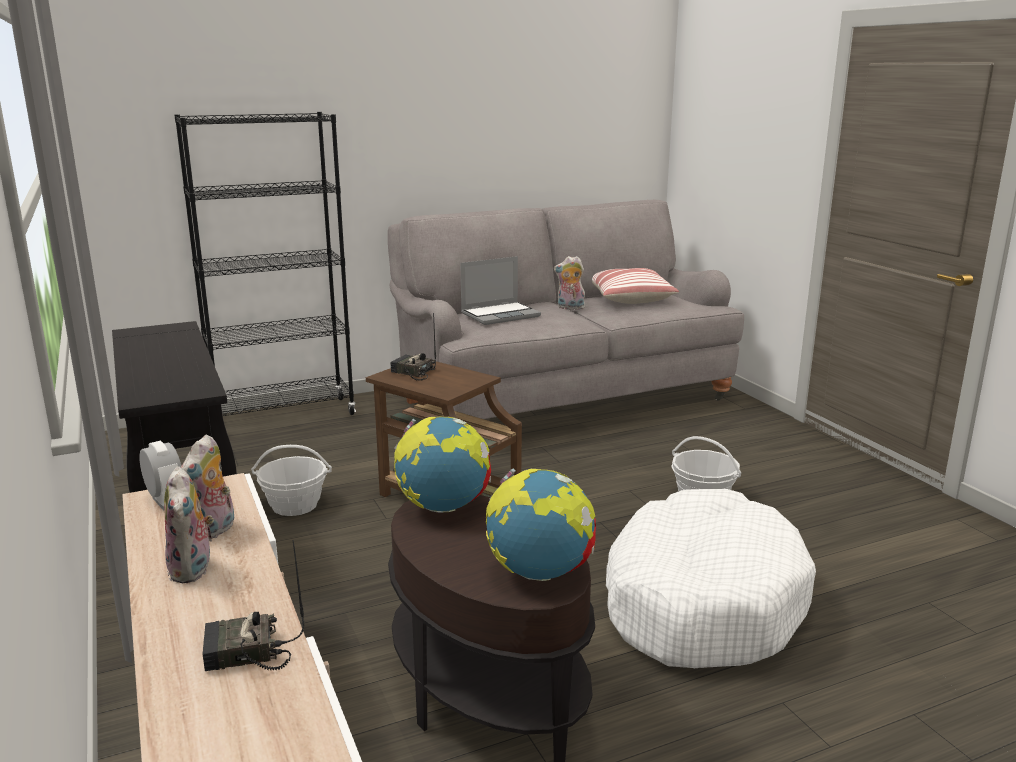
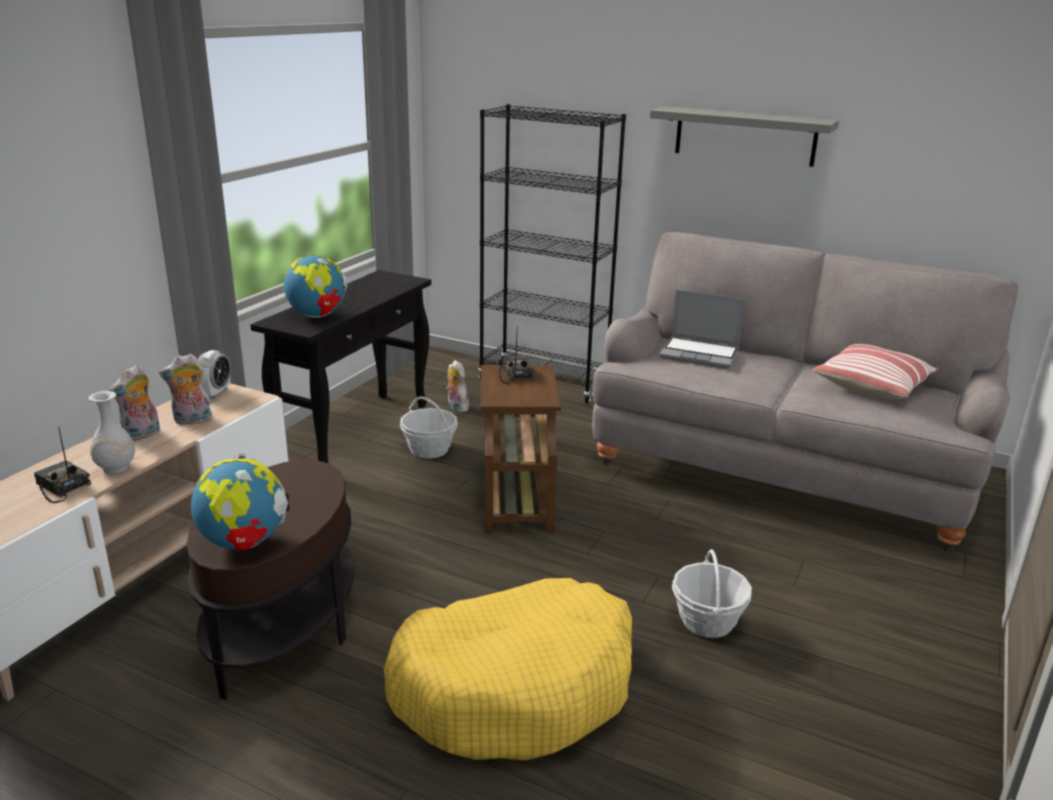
camera: 50 degrees right, 5 degrees up
globe [394,416,491,513] -> globe moved to [284,254,348,318]
plush toy [554,256,586,311] -> plush toy moved to [446,360,469,412]
white dog bed [606,489,816,668] -> yellow dog bed [384,578,632,760]
none -> white vase [88,391,135,474]
none -> grey shelf [650,106,839,167]

